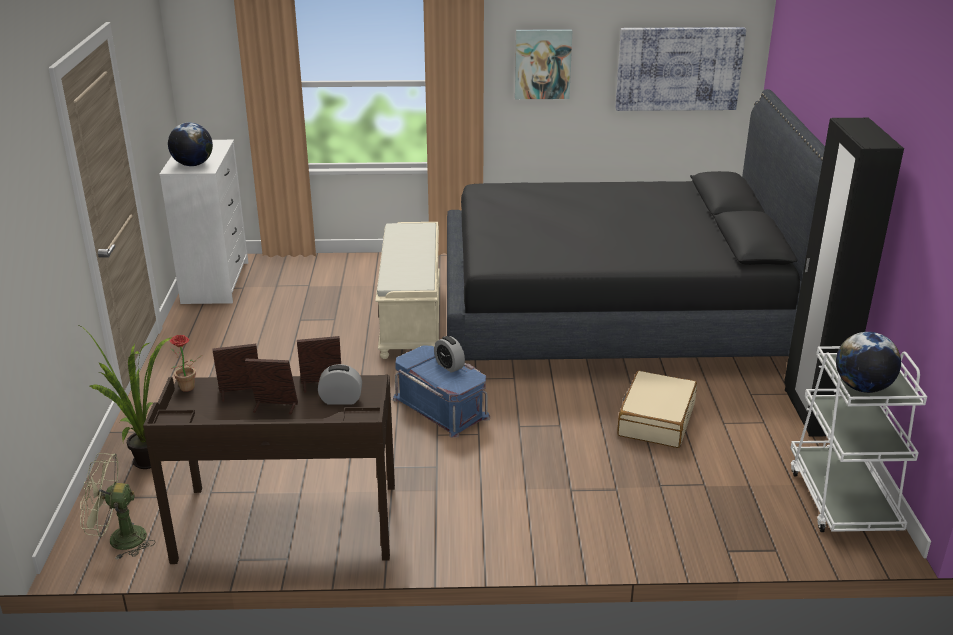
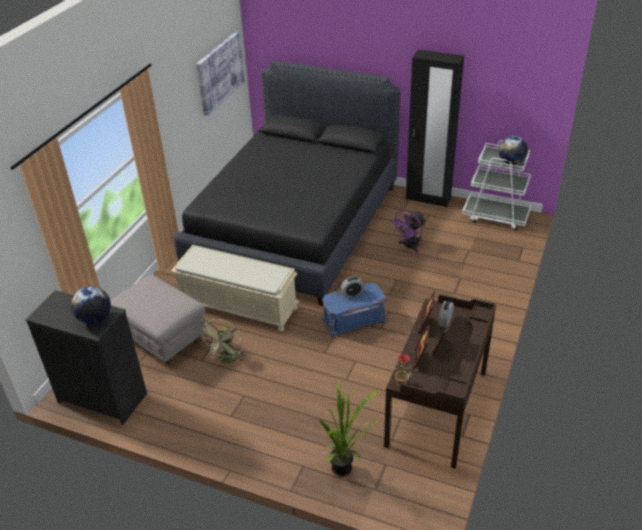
camera: 65 degrees left, 10 degrees up
green fan [80,453,155,560] -> green fan moved to [200,319,245,363]
white dresser [159,140,248,304] -> black dresser [25,290,147,425]
picture [515,29,572,99] -> none
beige suitcase [617,371,697,448] -> purple fan [391,210,426,253]
none -> grey ottoman [110,274,206,365]

